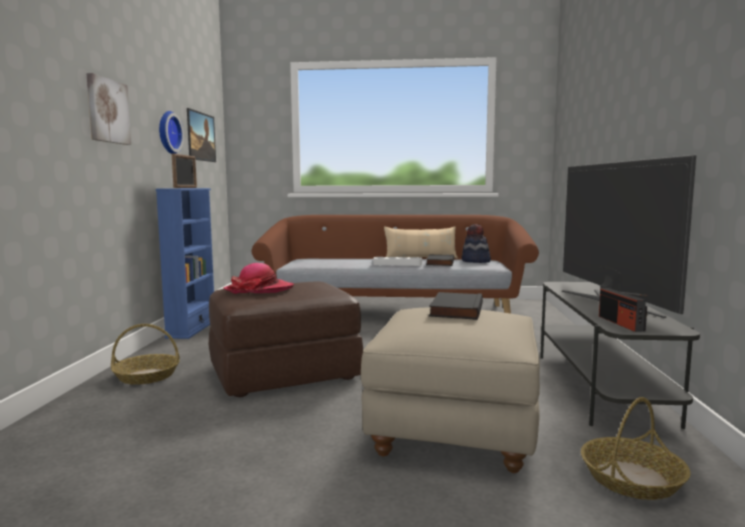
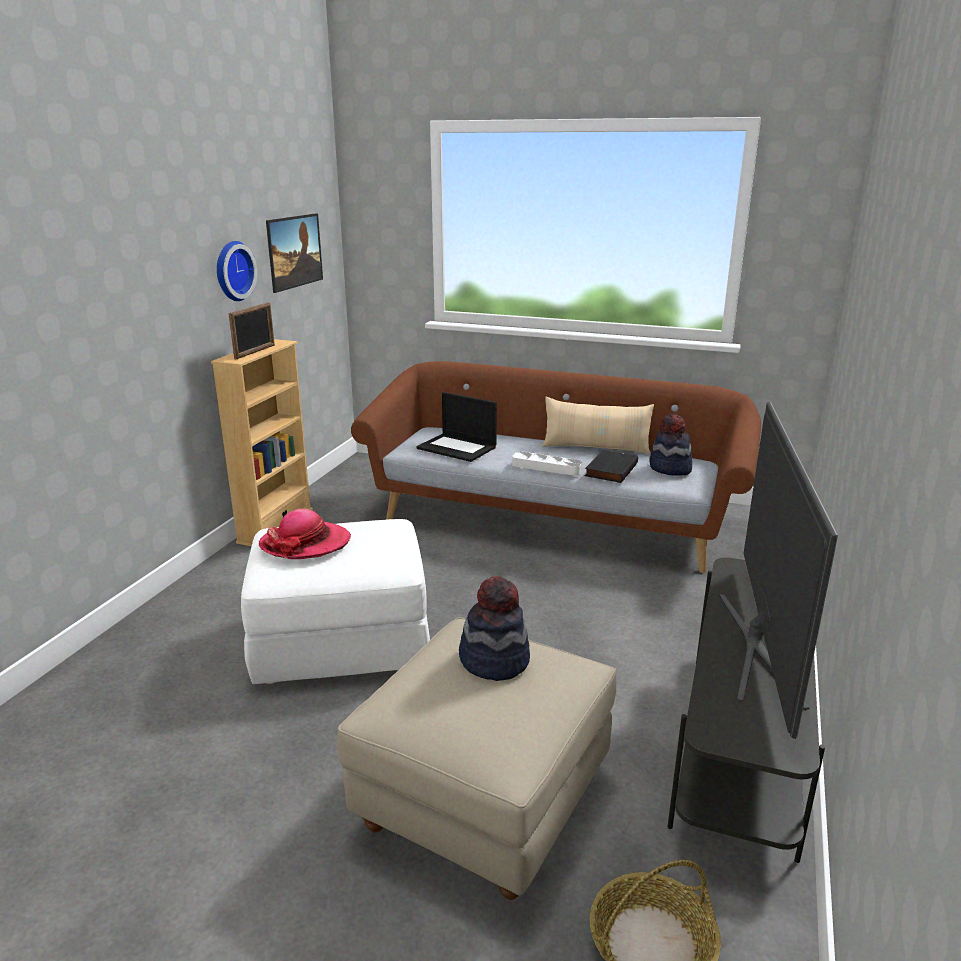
camera: 15 degrees right, 15 degrees up
picture [86,73,131,145] -> none
basket [111,324,180,385] -> none
blue bookcase [155,188,214,339] -> beige bookcase [211,339,313,546]
brown ottoman [209,281,363,397] -> white ottoman [241,519,430,684]
black book [429,292,483,320] -> hat [459,576,530,681]
radio [599,288,647,332] -> none
none -> laptop [416,392,497,462]

